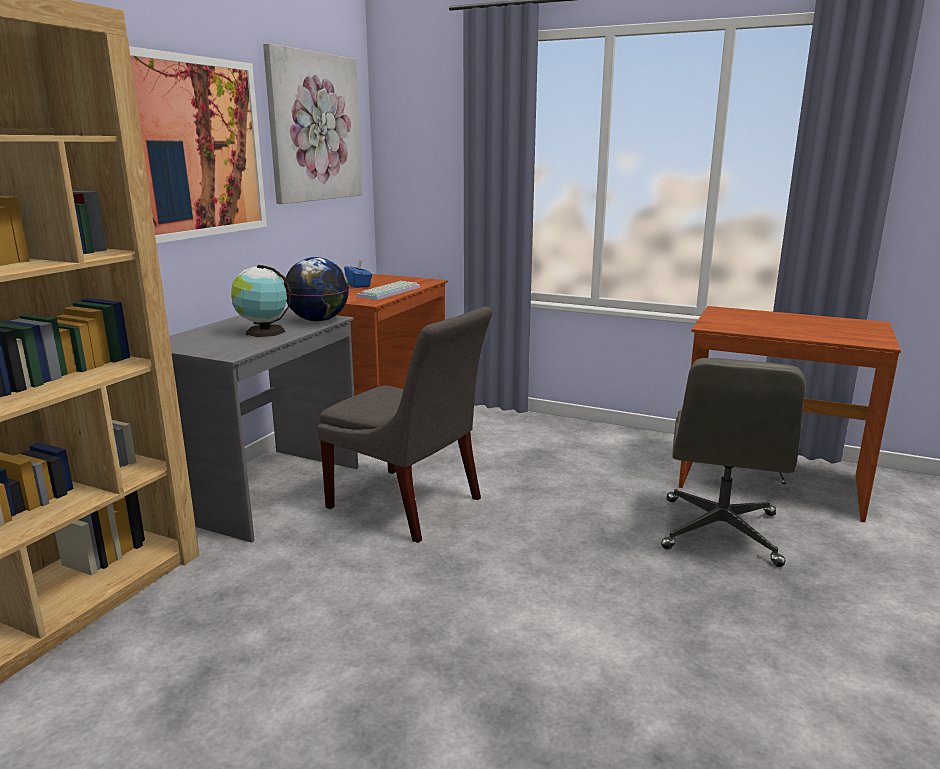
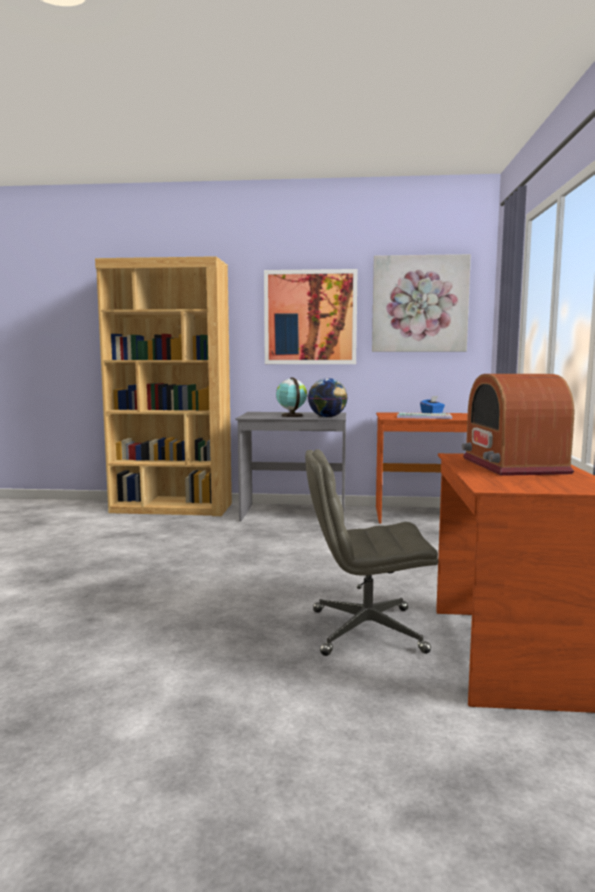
camera: 70 degrees right, 10 degrees down
grey chair [317,306,492,543] -> none
none -> radio [462,374,574,476]

